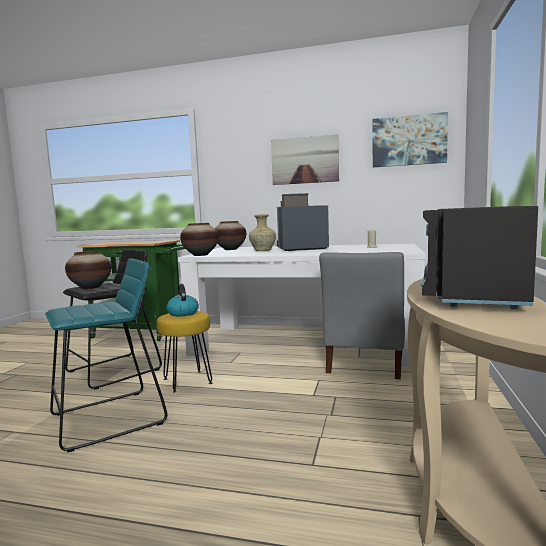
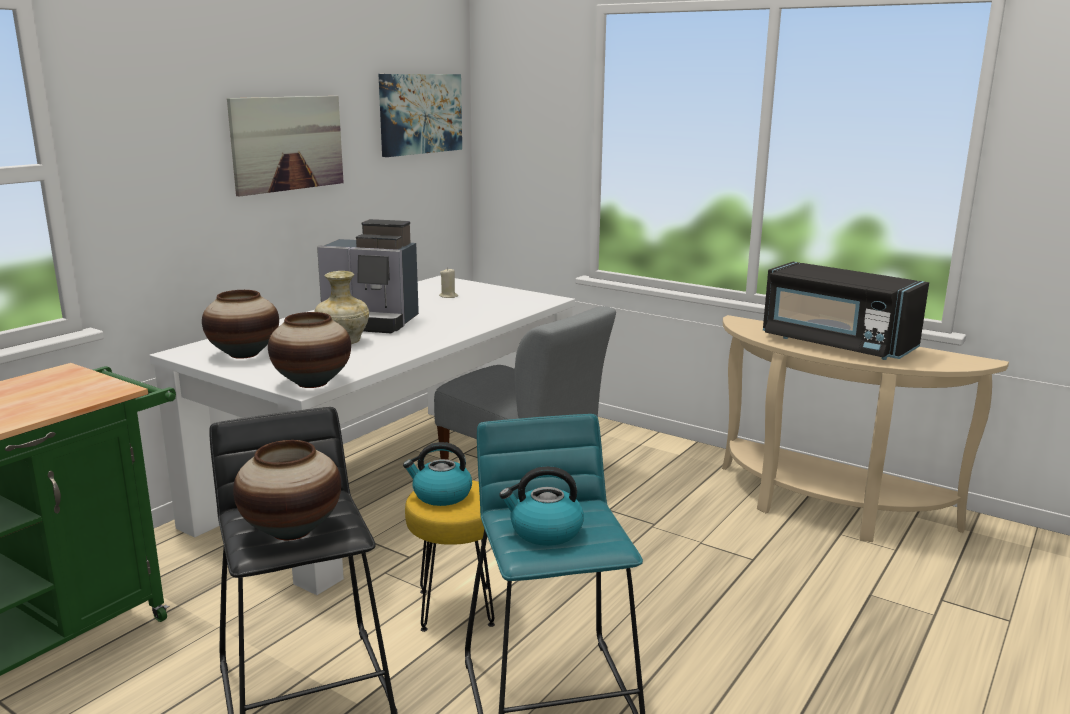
camera: 70 degrees left, 10 degrees up
coffee machine [277,193,329,251] -> coffee machine turned 90 degrees counterclockwise [317,219,419,334]
none -> kettle [499,466,584,546]

